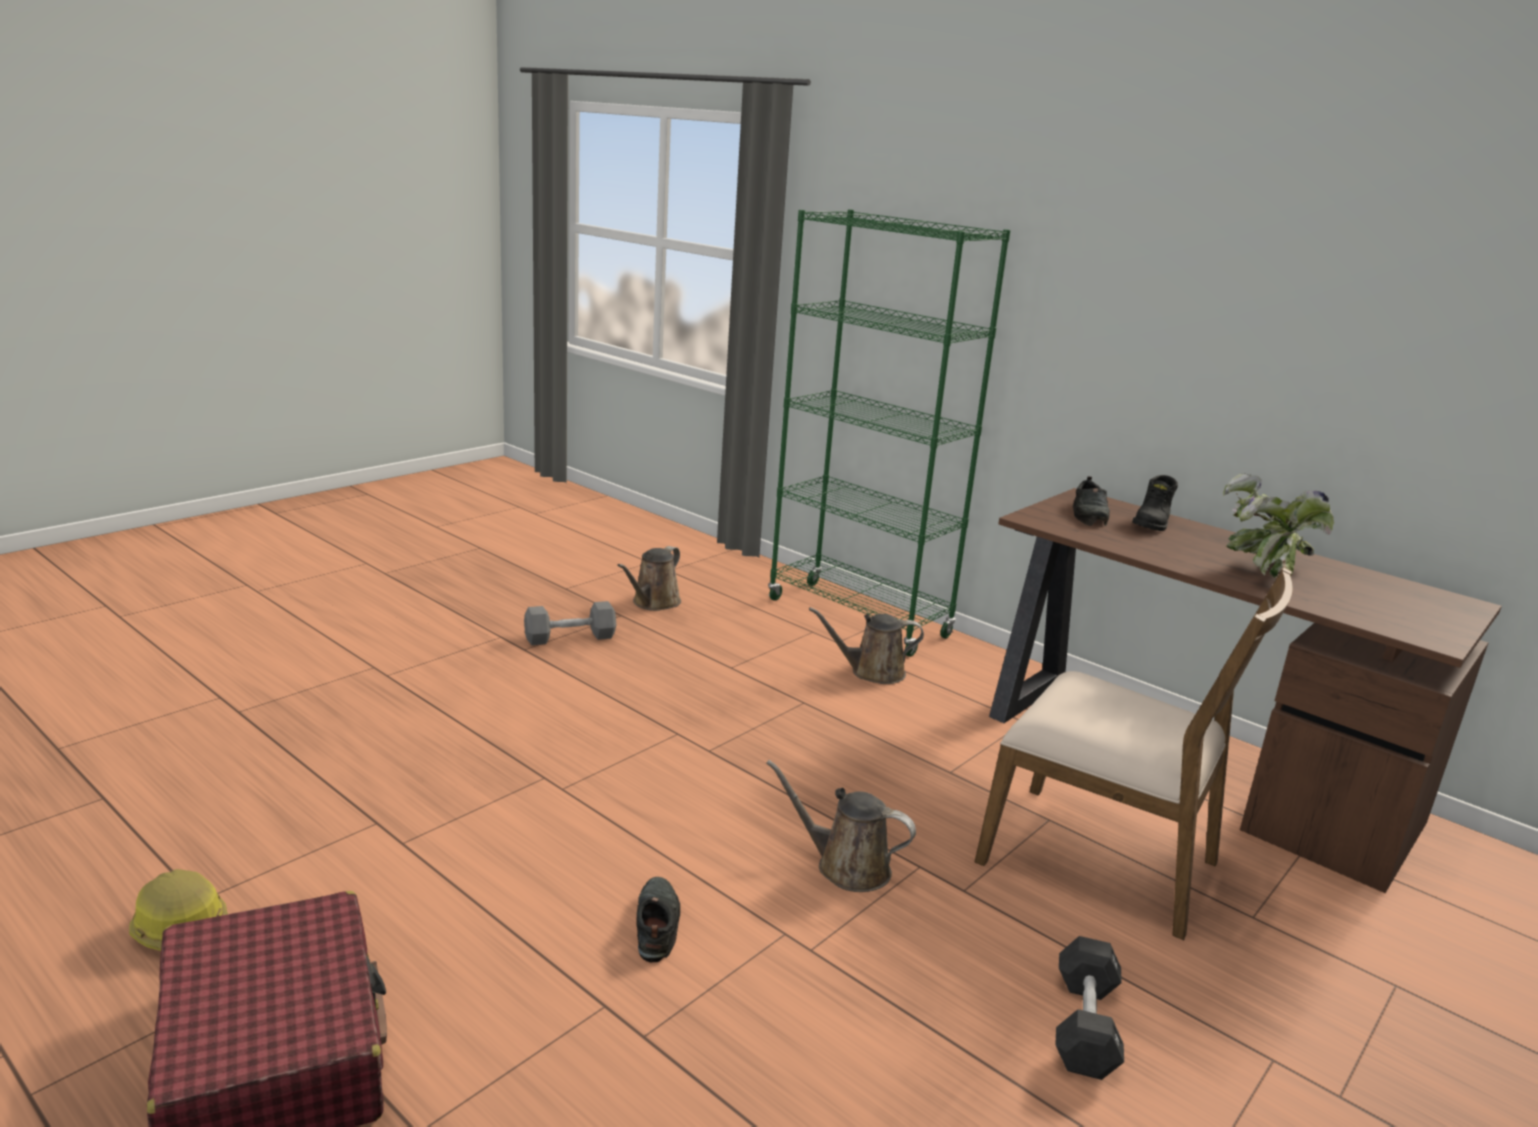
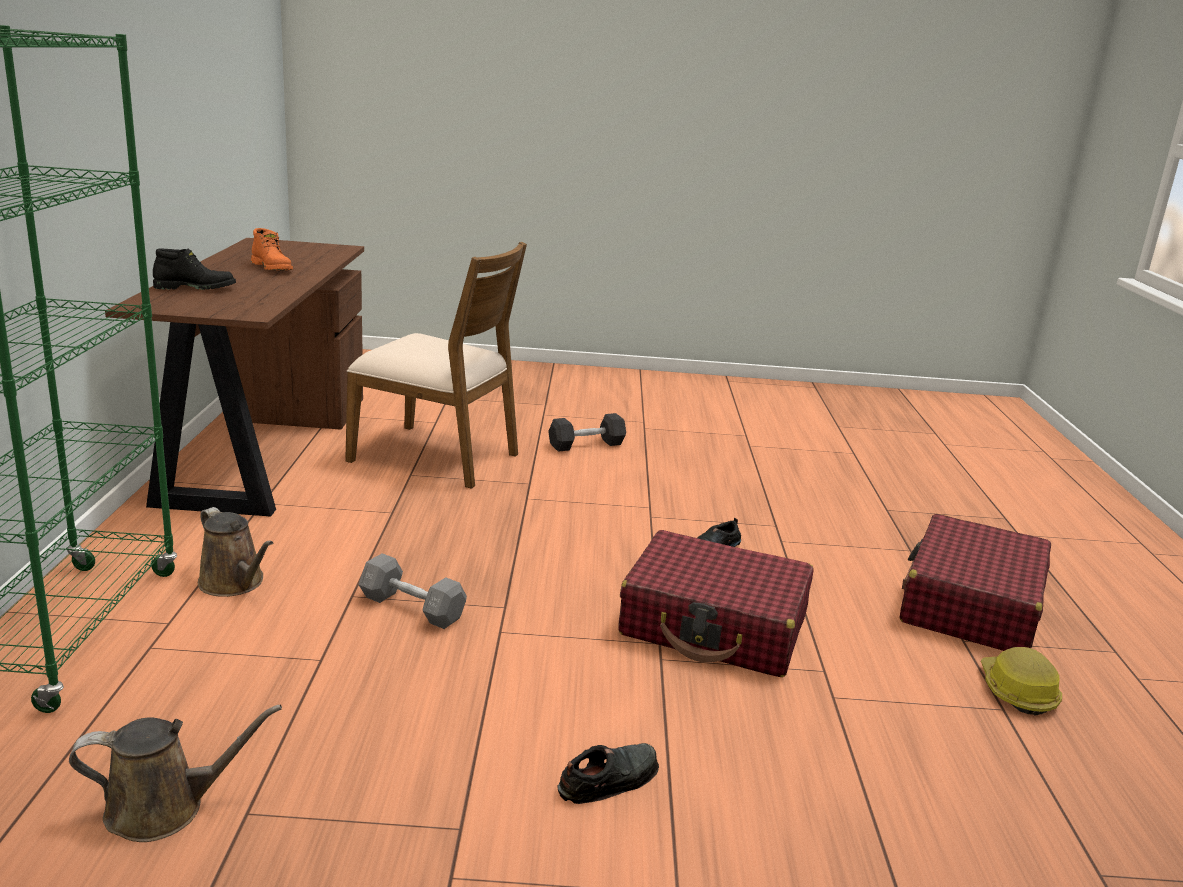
camera: 130 degrees left, 0 degrees up
grey dumbbell [524,601,616,645] -> grey dumbbell moved to [358,553,467,629]
brown watering can [766,760,916,892] -> none
brown chair [975,567,1293,940] -> brown chair turned 120 degrees clockwise [345,242,527,489]
black shoe [1073,476,1110,526] -> black shoe moved to [558,743,659,804]
potted plant [1223,473,1334,578] -> orange boot [251,228,293,270]
none -> red suitcase [618,530,814,677]

